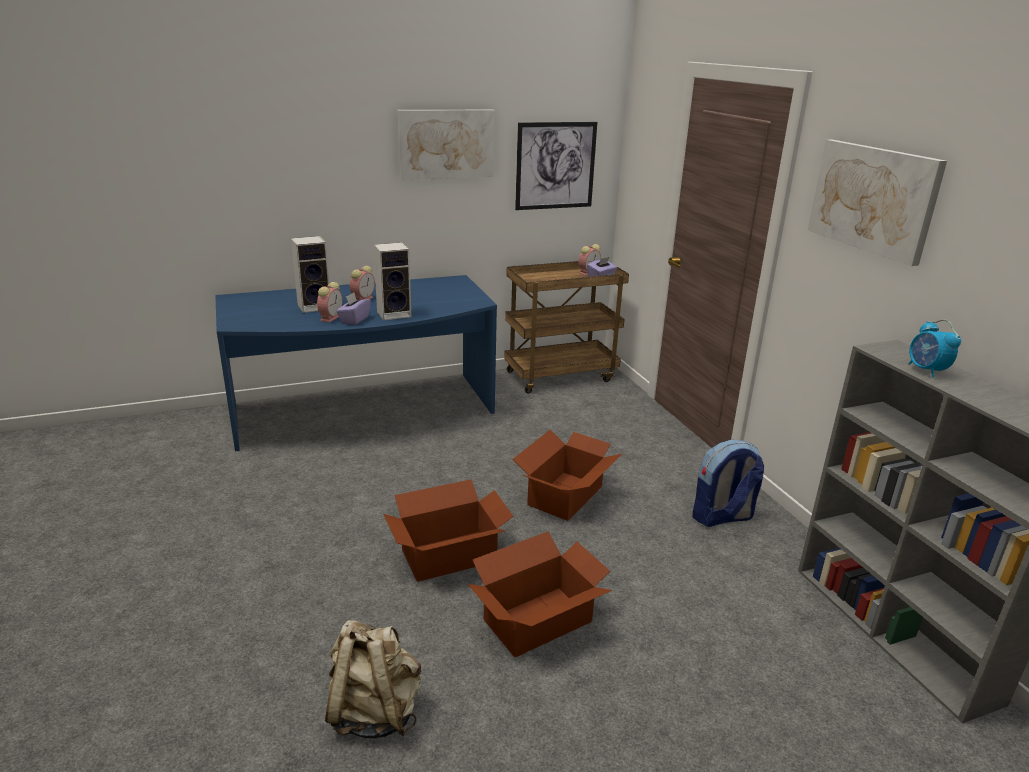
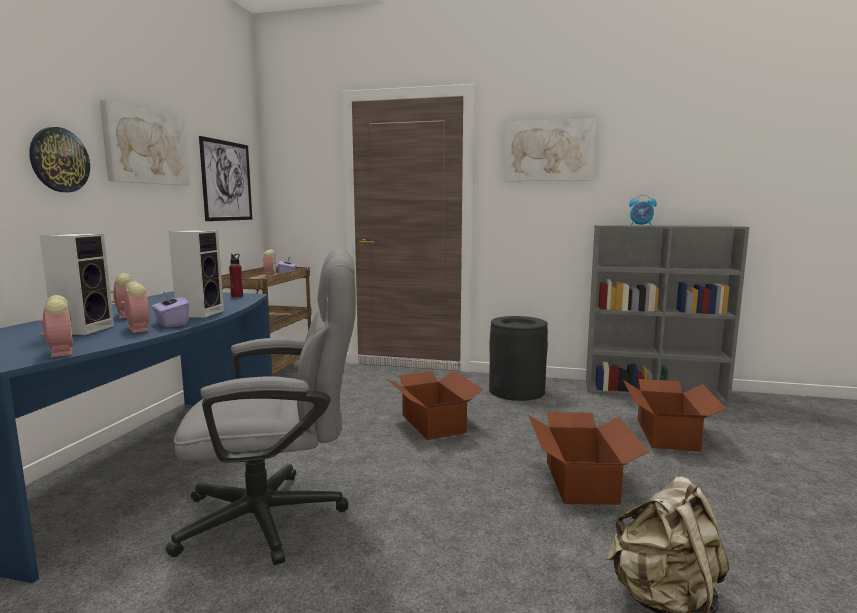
camera: 55 degrees left, 15 degrees down
cardboard box [384,479,514,582] -> cardboard box moved to [623,379,727,452]
backpack [693,440,764,527] -> black trash can [489,316,548,401]
none -> wall clock [29,127,90,192]
none -> alarm clock [38,295,73,357]
none -> grey office chair [165,248,356,565]
none -> red bottle [229,254,243,297]

